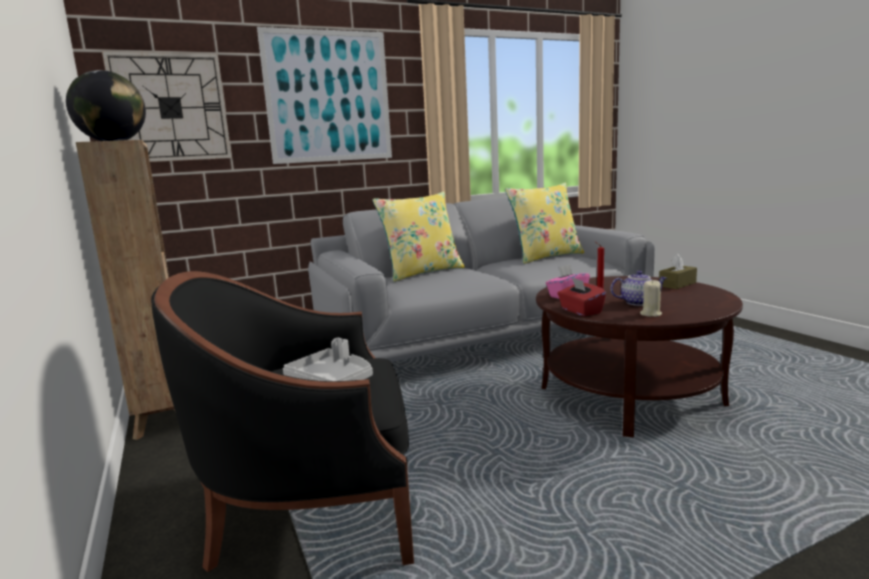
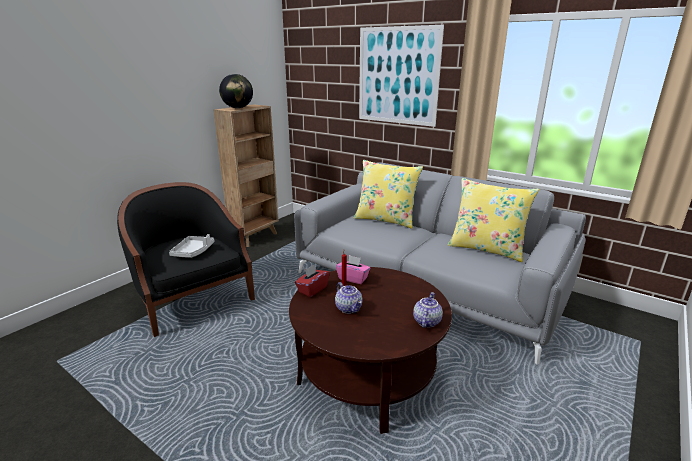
camera: 60 degrees right, 10 degrees up
wall clock [102,51,232,162] -> none
beige candle [640,280,662,317] -> none
brown tissue box [659,254,697,289] -> teapot [413,292,443,328]

